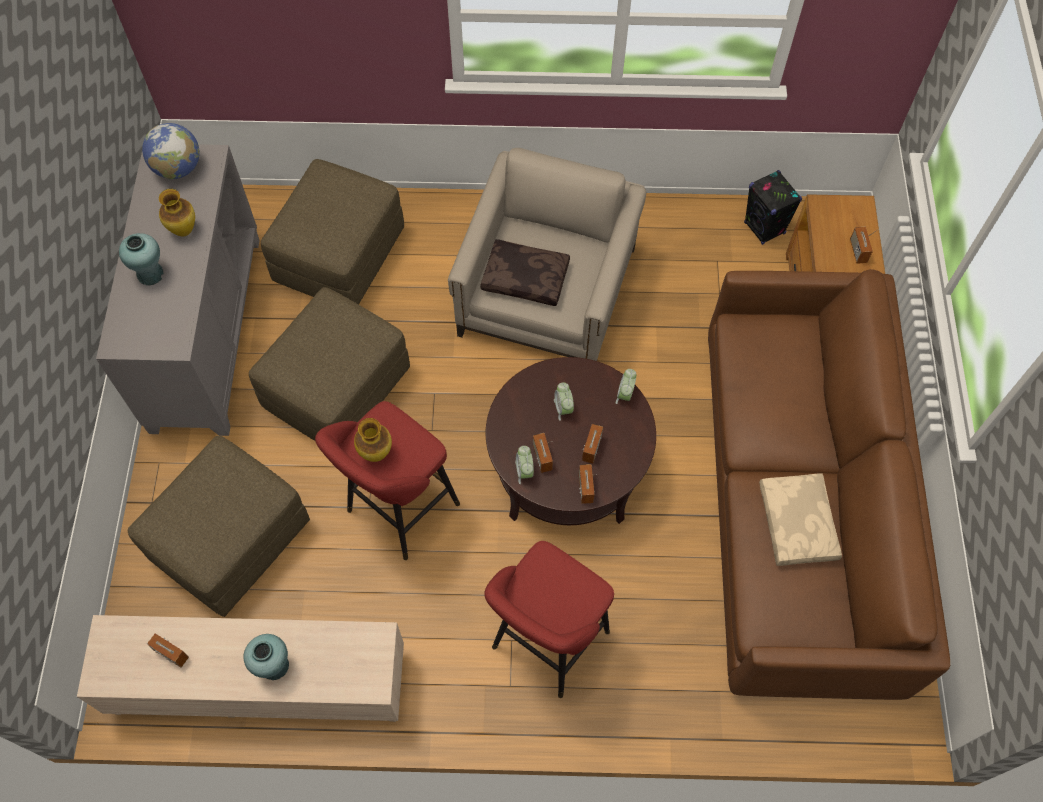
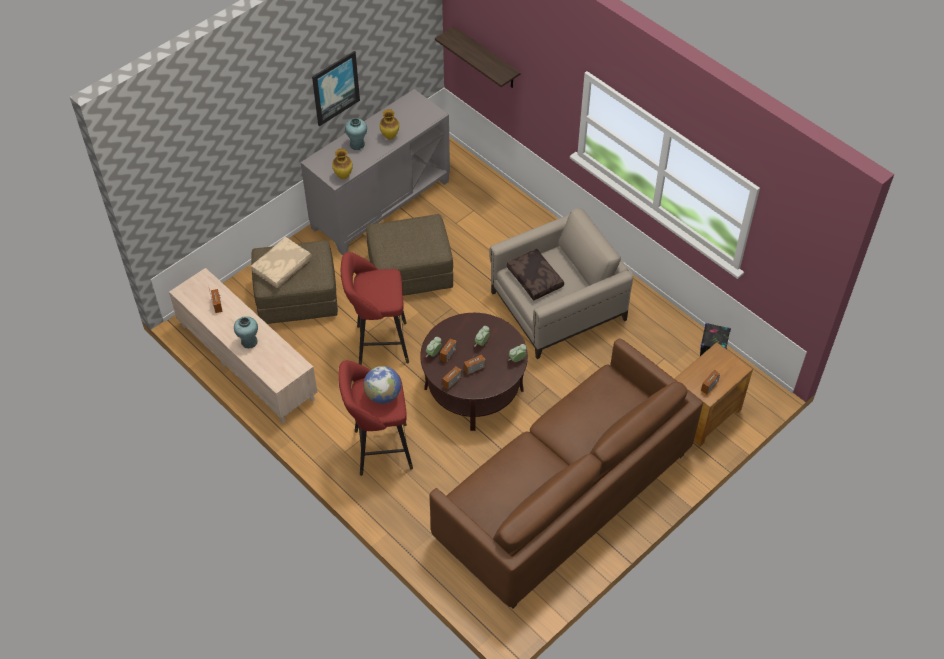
camera: 45 degrees right, 10 degrees down
globe [142,123,200,179] -> globe moved to [363,366,401,404]
brown ottoman [261,159,404,305] -> none
vase [354,418,392,462] -> vase moved to [332,149,353,179]
beige pillow [759,473,842,566] -> beige pillow moved to [251,237,312,288]
none -> picture [312,51,360,126]
none -> shelf [435,26,521,88]

